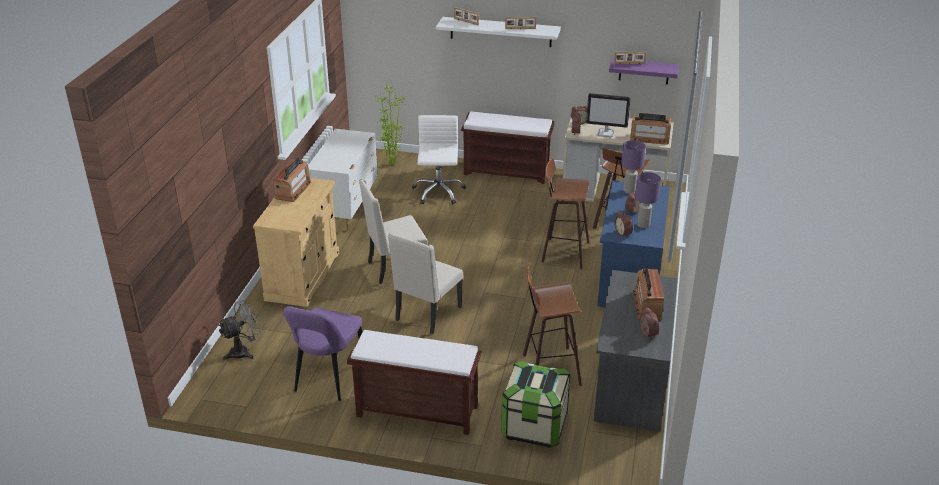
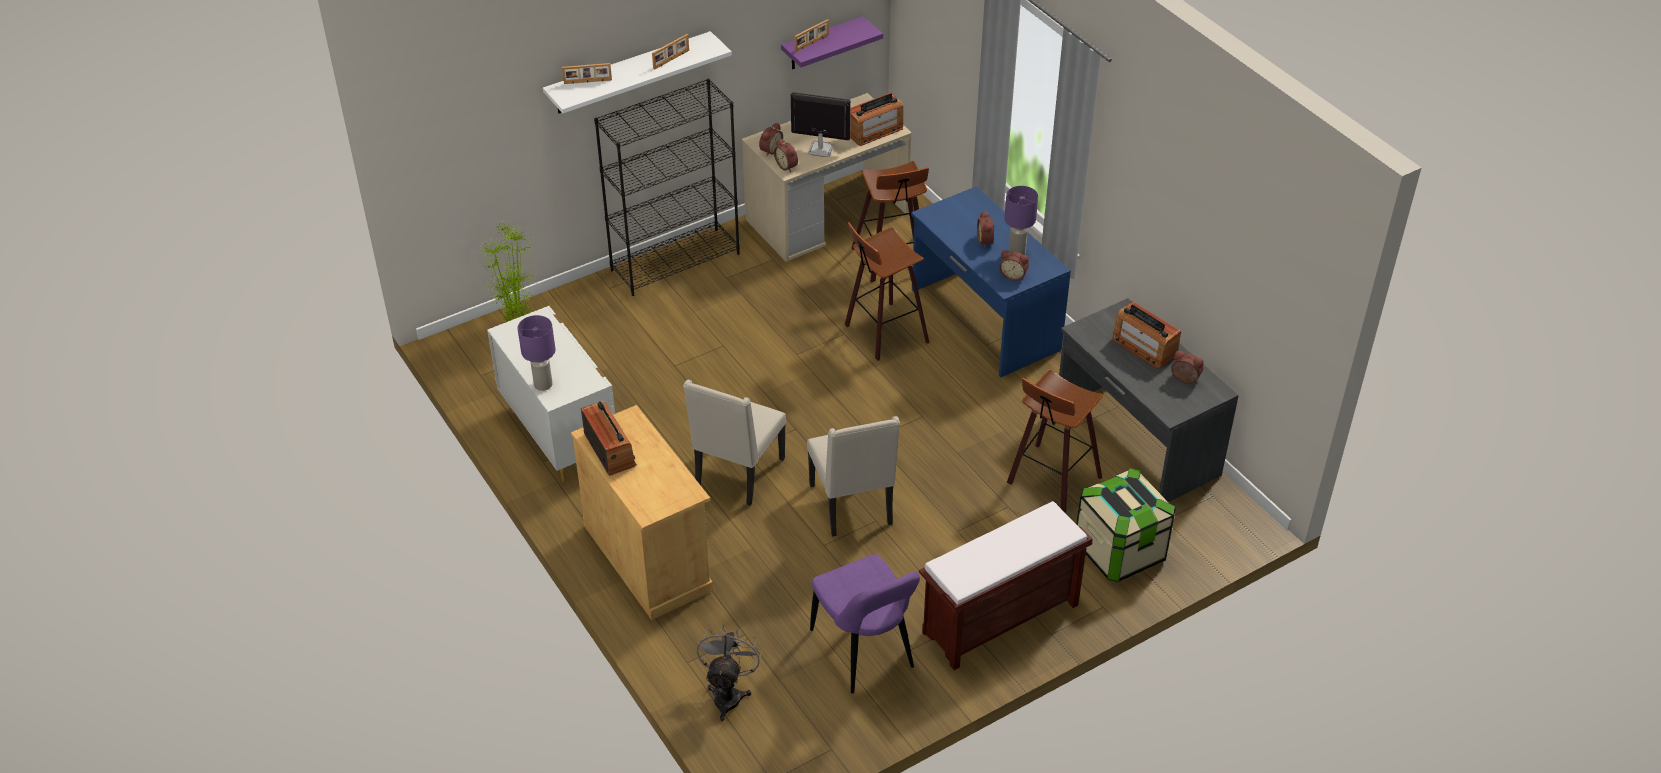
camera: 45 degrees left, 10 degrees up
white office chair [412,115,466,204] -> none
brown bench [461,112,554,184] -> black bookcase [594,79,740,296]
monitor [586,93,630,137] -> monitor turned 135 degrees counterclockwise [791,92,851,157]
purple table lamp [621,140,646,194] -> purple table lamp moved to [517,315,555,391]

